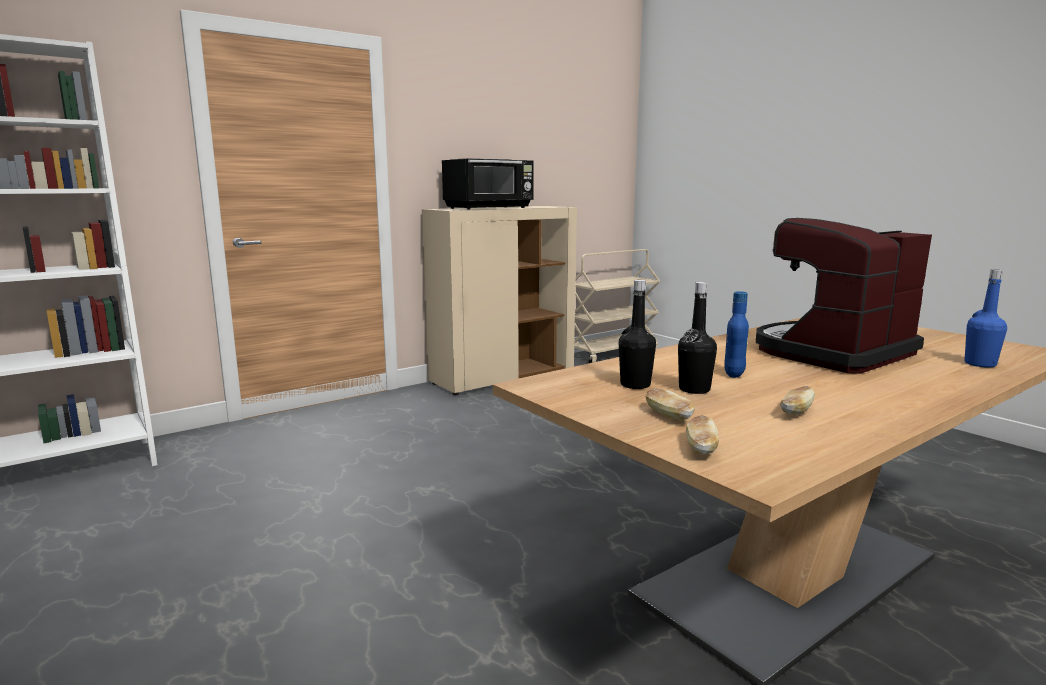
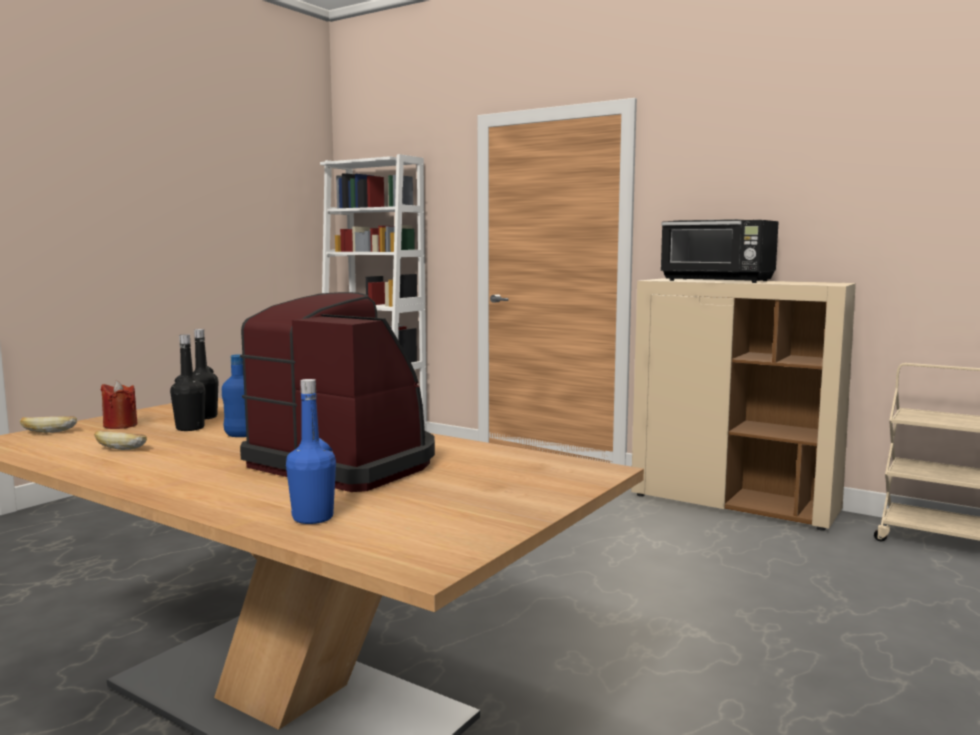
camera: 70 degrees right, 5 degrees down
bread [645,388,695,420] -> red candle [101,381,138,429]

